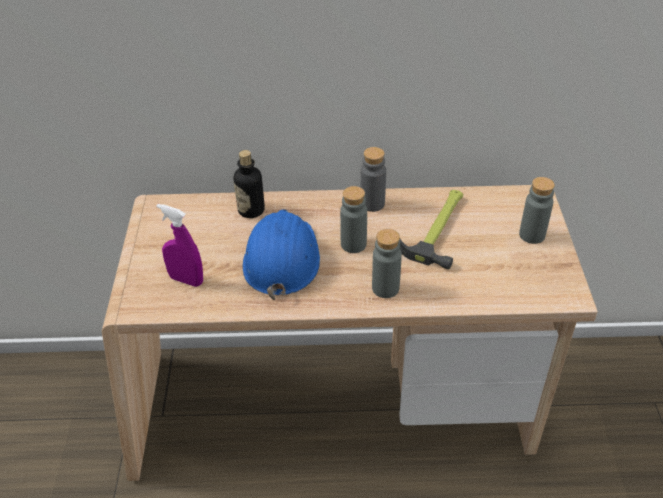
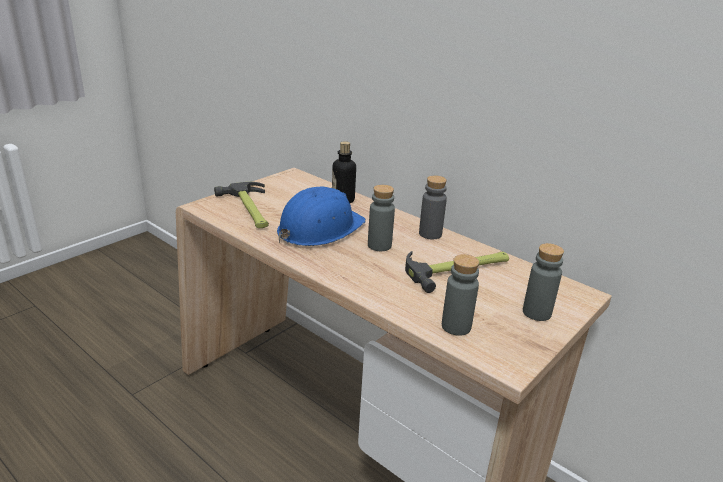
camera: 40 degrees right, 15 degrees down
purple spray bottle [157,204,203,287] -> hammer [214,182,269,228]
grey bottle [372,229,402,298] -> grey bottle moved to [442,254,479,336]

